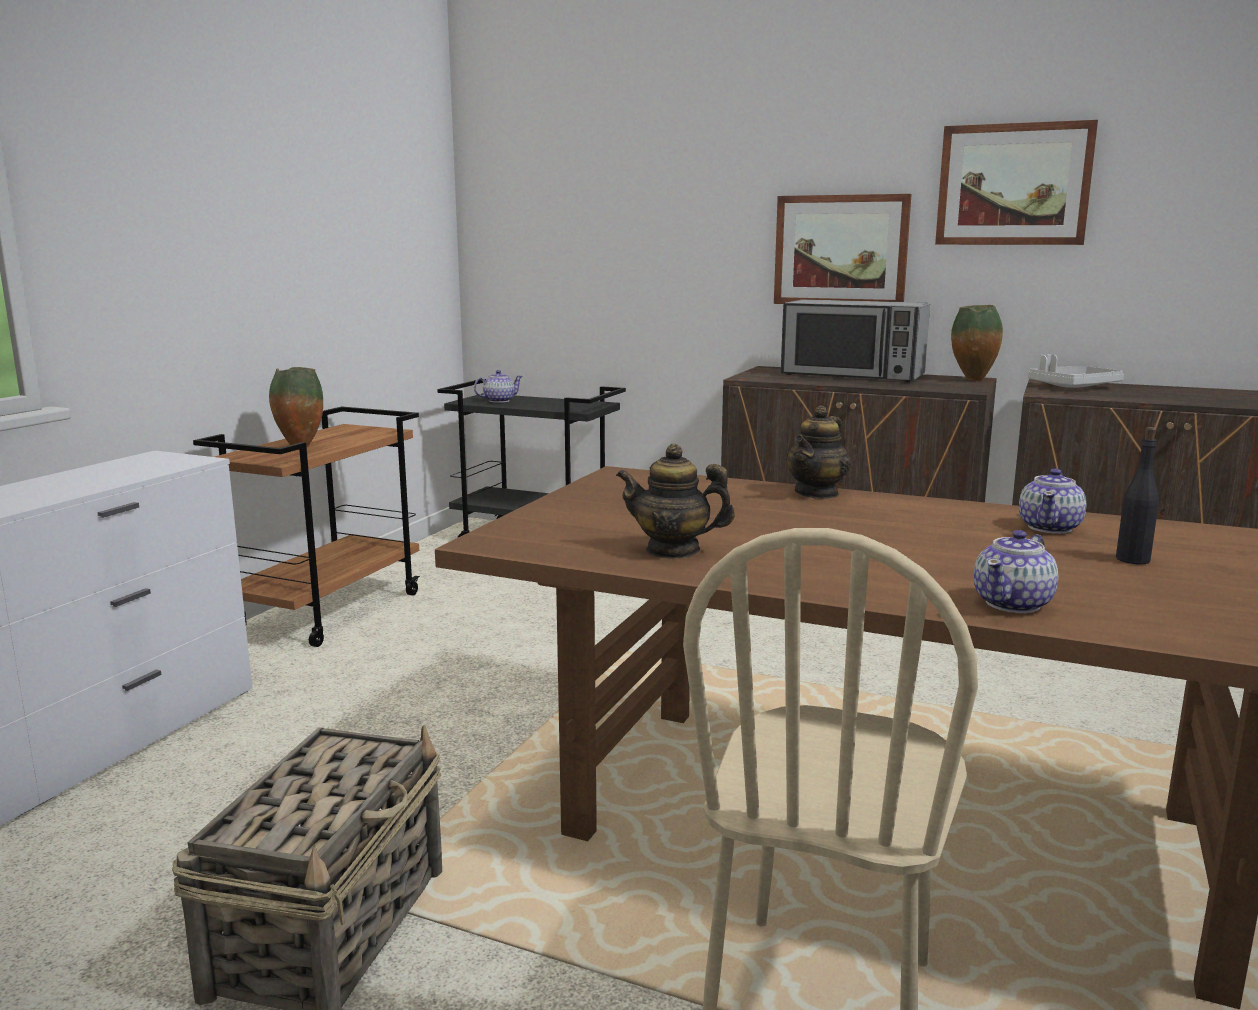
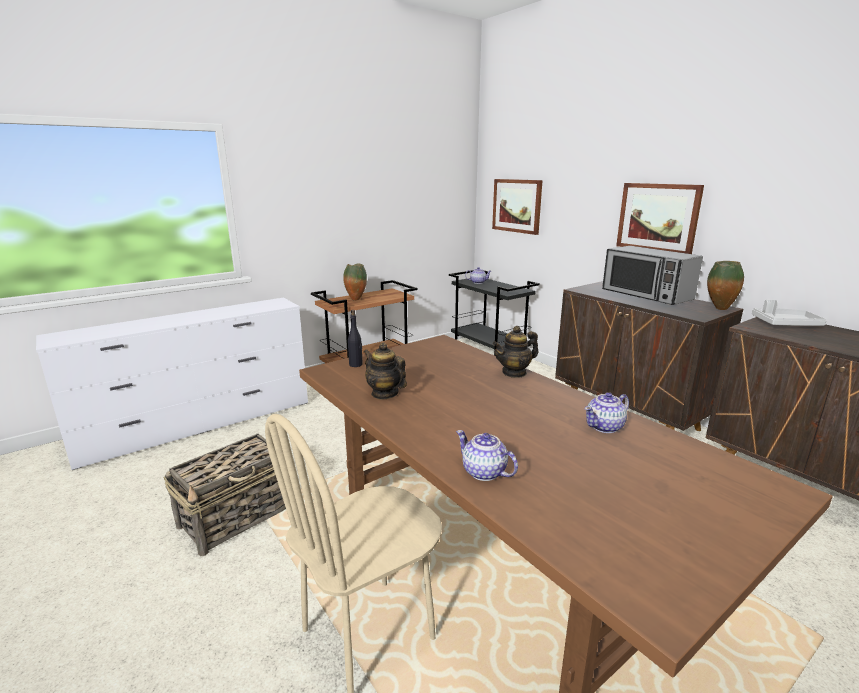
camera: 30 degrees right, 5 degrees up
picture [935,120,1098,245] -> picture moved to [492,179,543,235]
teapot [974,530,1059,613] -> teapot turned 60 degrees clockwise [456,430,518,481]
black bottle [1116,427,1159,565] -> black bottle moved to [348,310,363,367]

